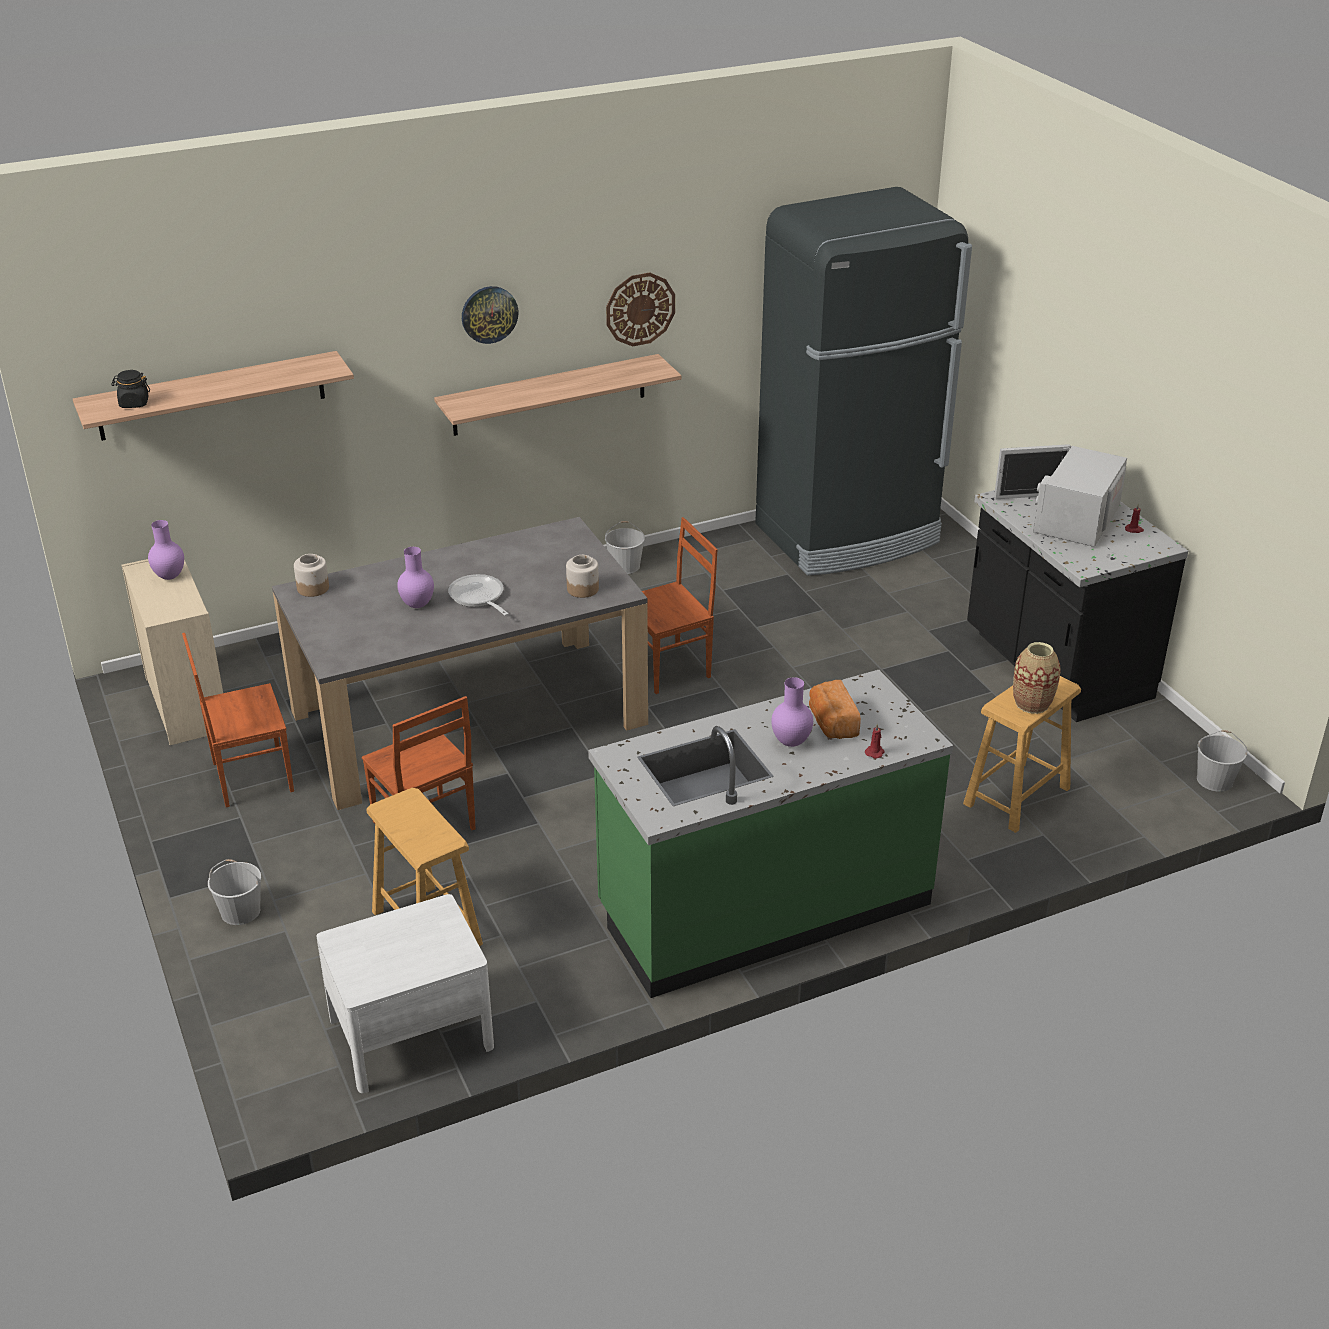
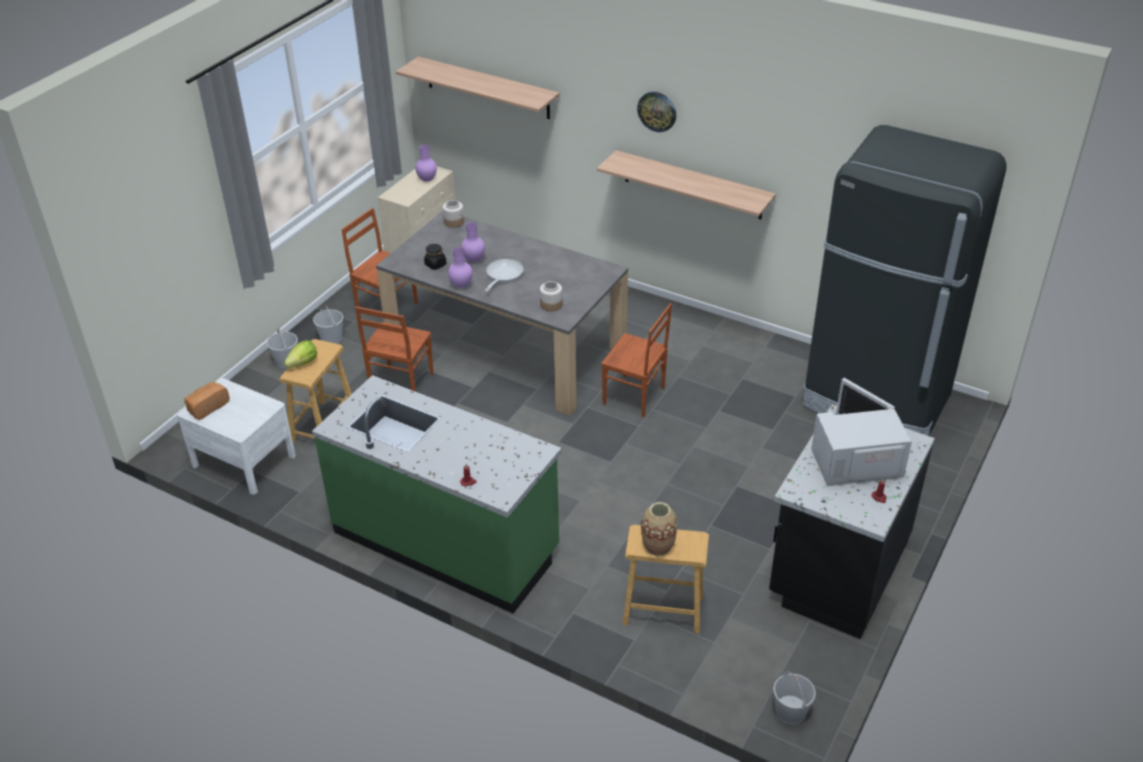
camera: 55 degrees right, 5 degrees up
black jar [111,370,150,408] -> black jar moved to [424,244,446,270]
white bucket [605,521,645,574] -> white bucket moved to [313,306,343,344]
wall clock [606,273,675,347] -> none
purple vase [771,677,813,747] -> purple vase moved to [448,247,473,288]
bread [809,680,861,739] -> bread moved to [184,382,230,420]
none -> lettuce [284,340,317,368]

